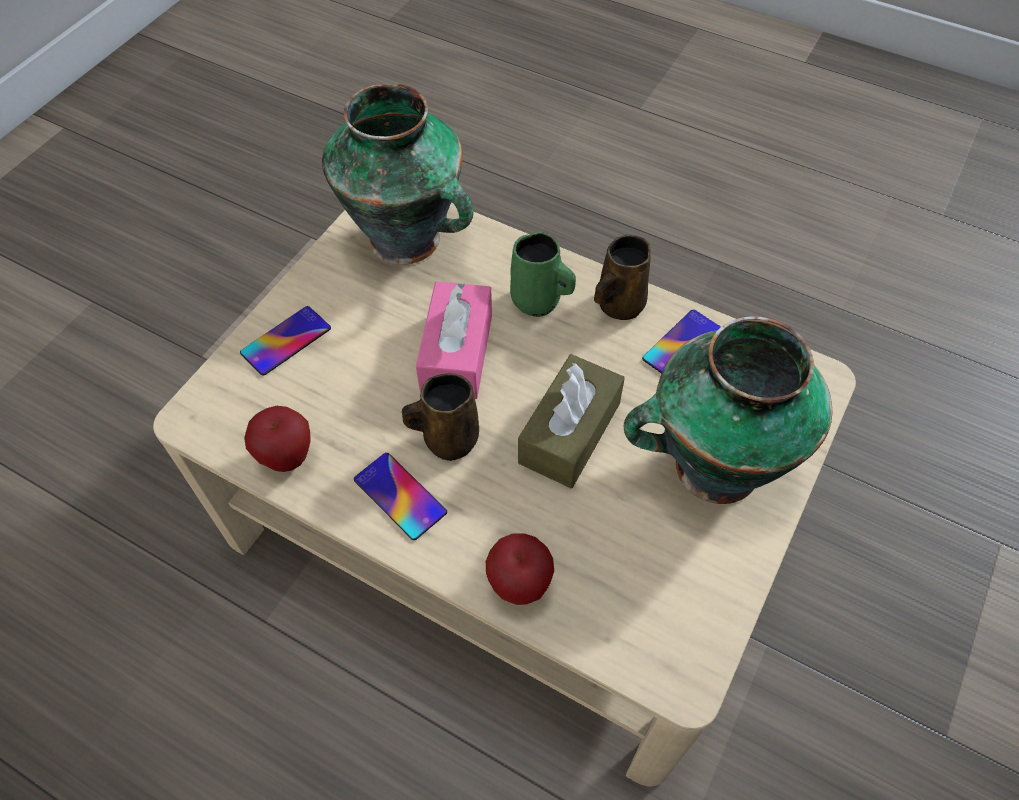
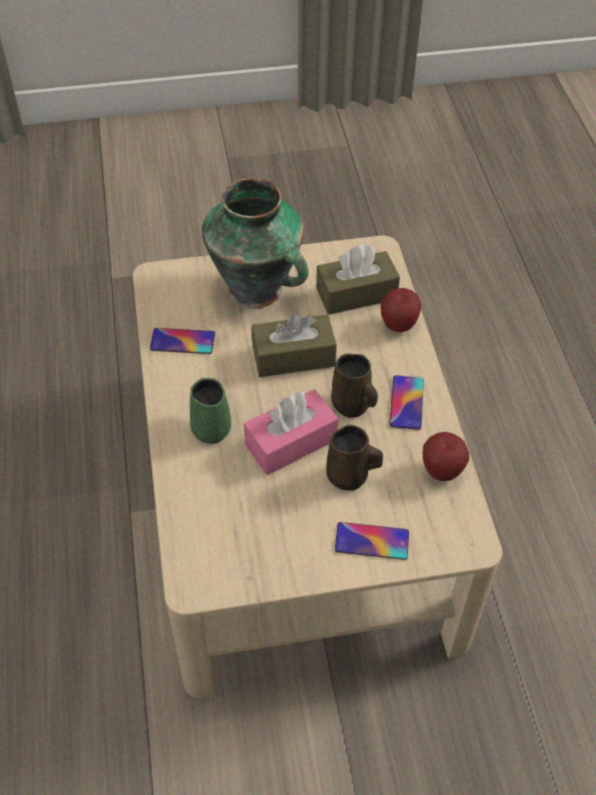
camera: 130 degrees left, 5 degrees down
vase [322,84,474,265] -> none
brown mug [594,235,651,320] -> brown mug moved to [326,424,383,491]
none -> brown tissue box [316,245,400,315]

